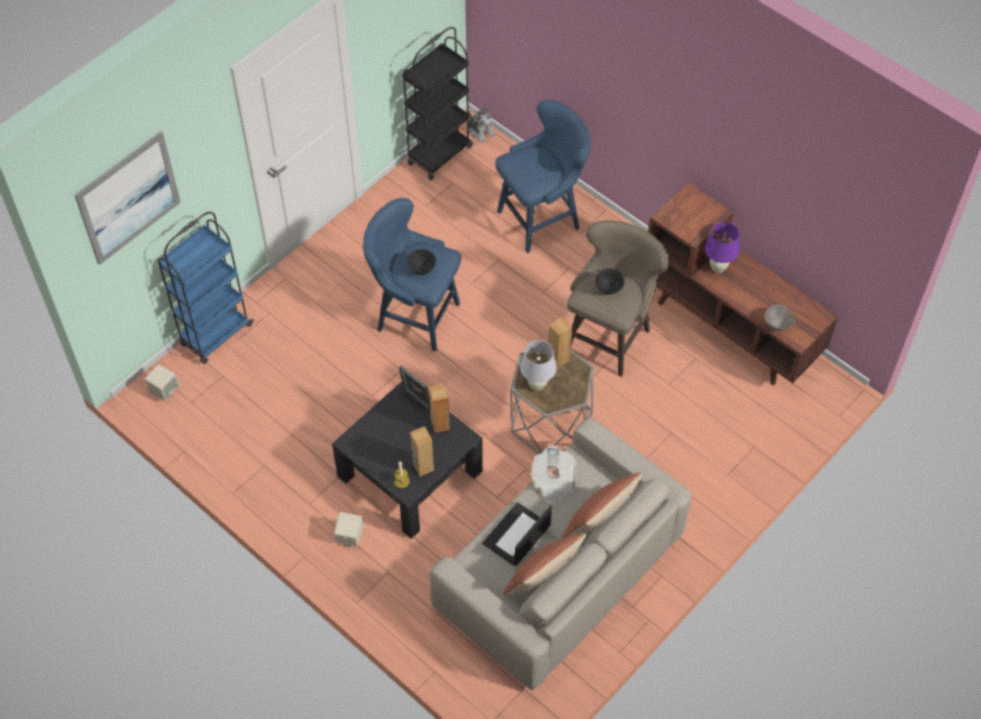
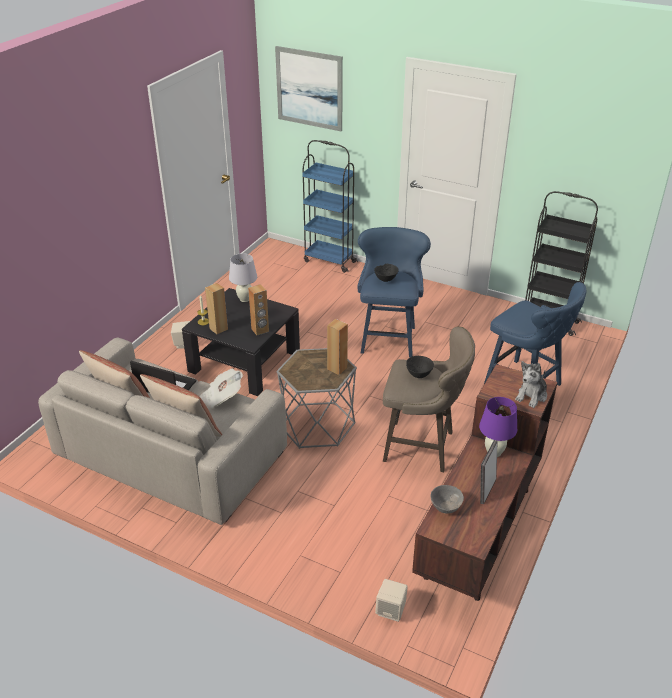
camera: 75 degrees right, 20 degrees down
beige speaker [145,365,180,402] -> beige speaker moved to [375,579,408,622]
picture frame [399,365,430,410] -> picture frame moved to [480,440,498,505]
plush toy [469,107,495,143] -> plush toy moved to [515,361,547,408]
white table lamp [520,340,557,391] -> white table lamp moved to [229,253,257,302]

